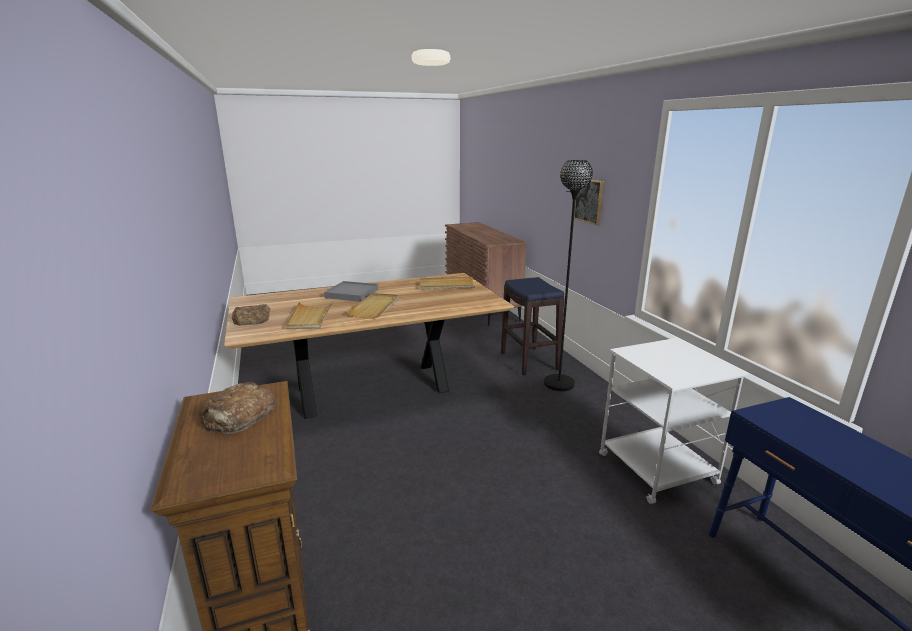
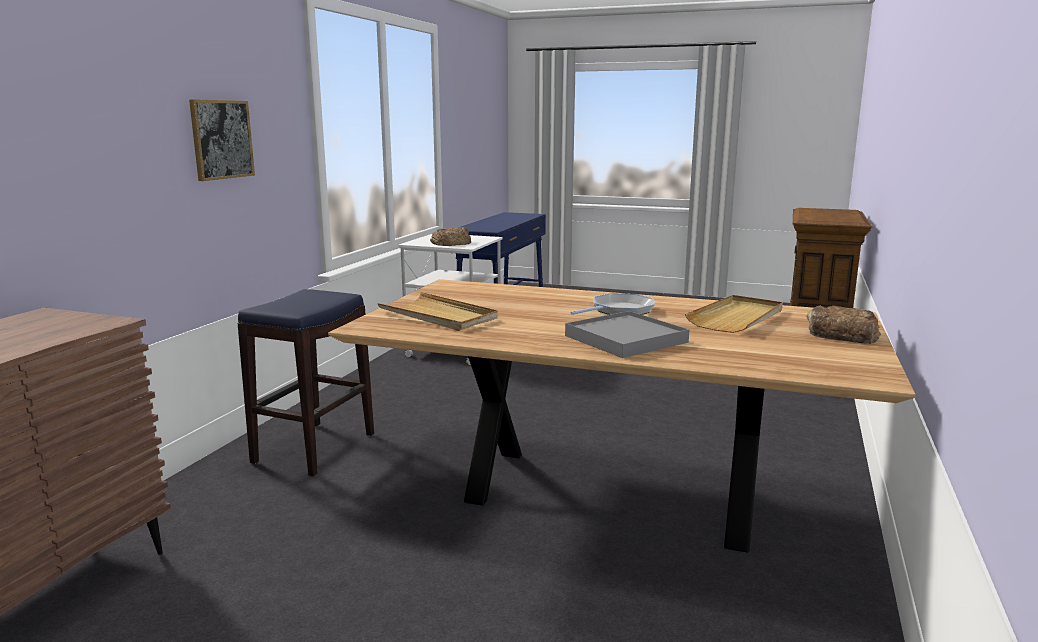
camera: 140 degrees left, 5 degrees down
bread [199,382,275,434] -> bread moved to [430,227,471,246]
beige tray [347,293,399,319] -> frying pan [571,293,655,315]
black floor lamp [544,160,593,391] -> none

